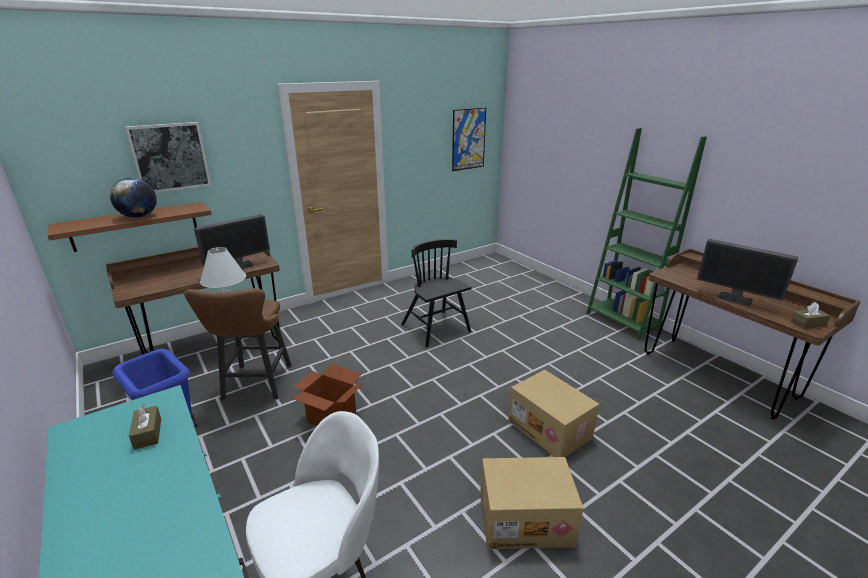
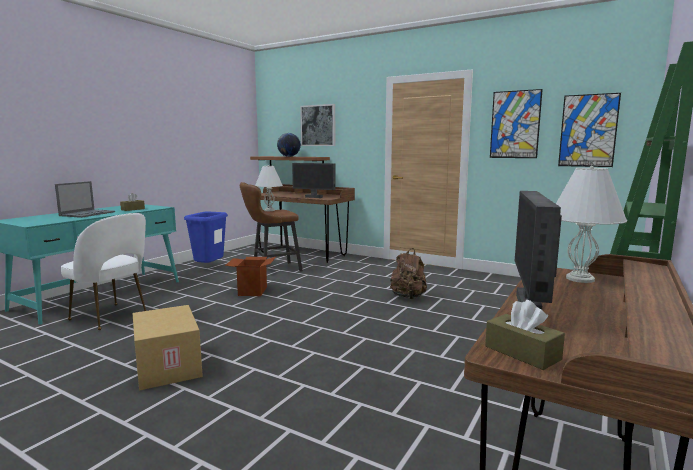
camera: 65 degrees right, 15 degrees down
black chair [401,239,471,347] -> brown backpack [390,248,427,299]
cardboard box [508,370,599,457] -> none
none -> laptop [55,181,115,218]
none -> picture [490,89,543,158]
none -> white table lamp [556,166,627,283]

